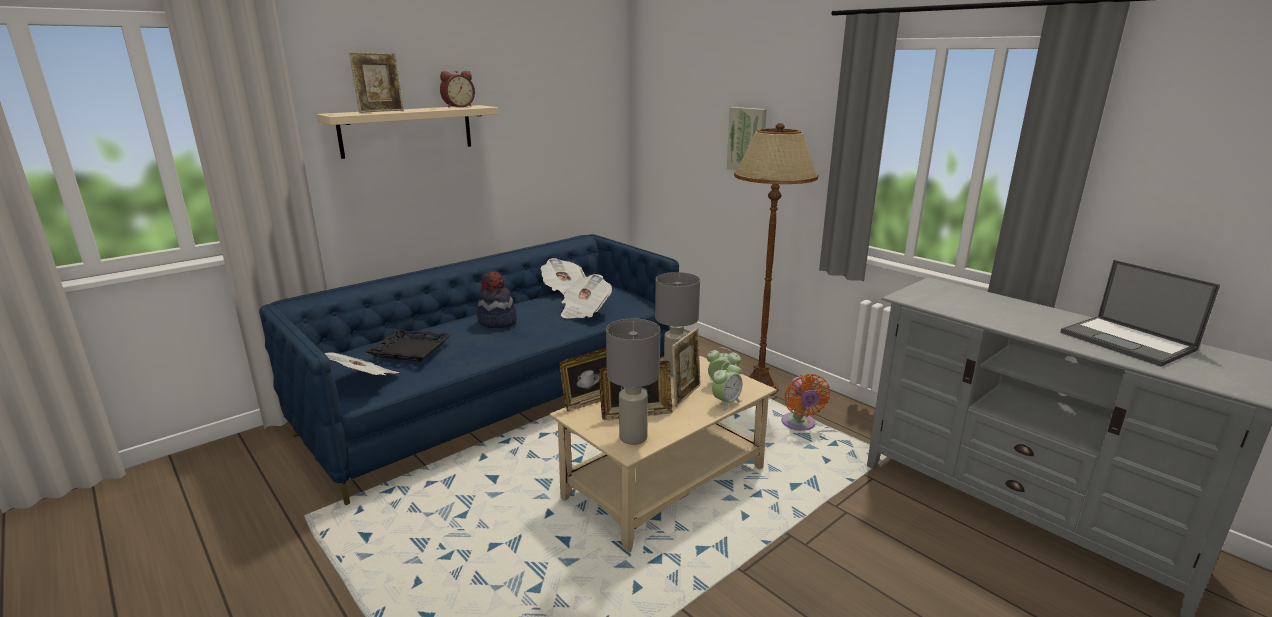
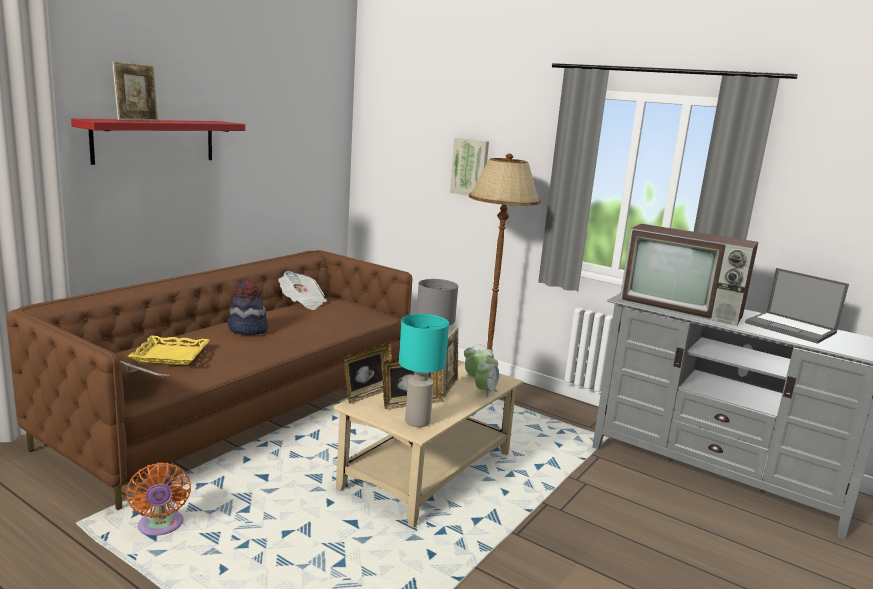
camera: 15 degrees left, 5 degrees down
blue sofa [259,234,679,505] -> brown sofa [6,250,412,510]
beige shelf [316,105,499,159] -> red shelf [71,119,245,165]
black tray [365,329,451,362] -> yellow tray [128,336,210,365]
alarm clock [440,71,475,108] -> none
newspaper [561,274,612,319] -> none
grey table lamp [606,319,660,445] -> turquoise table lamp [399,314,449,427]
orange fan [781,374,830,431] -> orange fan moved to [126,463,191,536]
none -> television [620,224,758,325]

